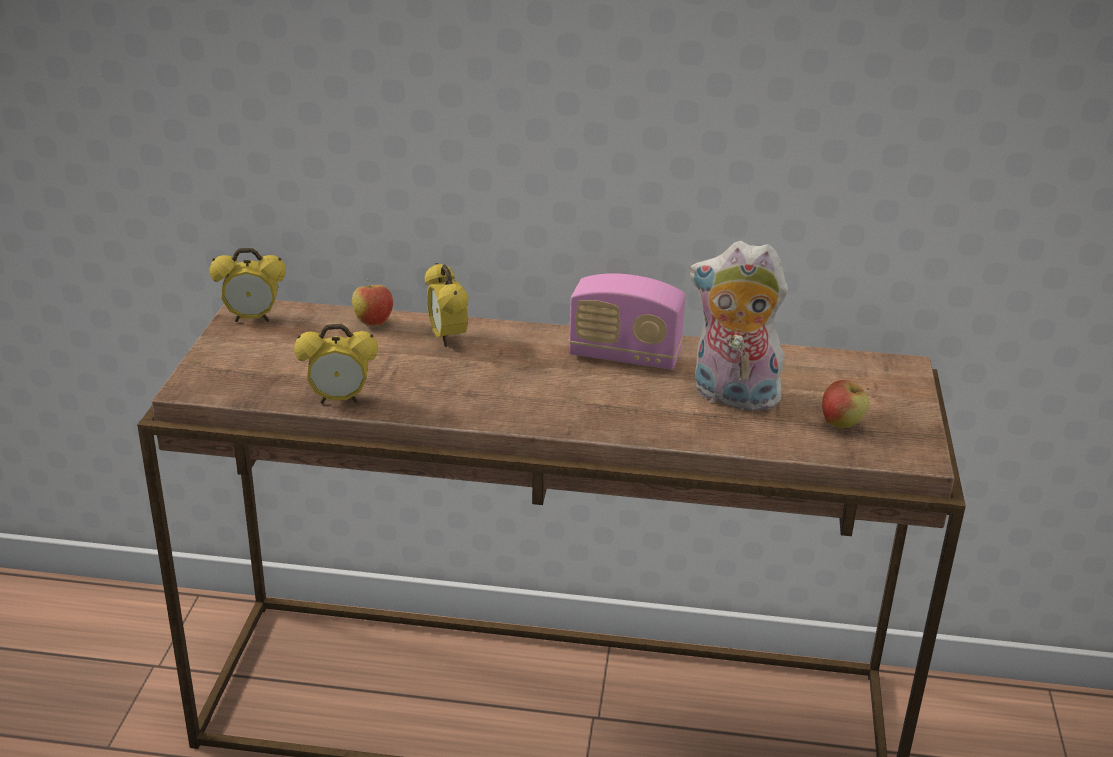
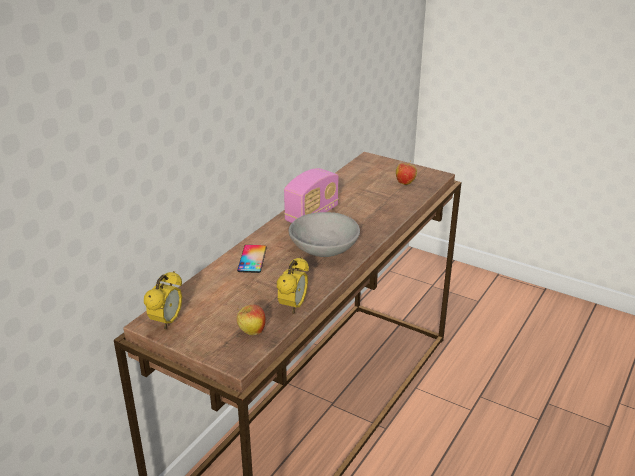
camera: 65 degrees left, 0 degrees up
apple [352,279,393,326] -> apple moved to [237,305,266,335]
alarm clock [425,263,468,347] -> phone [237,245,267,273]
plush toy [689,241,788,414] -> none
none -> grey bowl [289,212,360,257]

